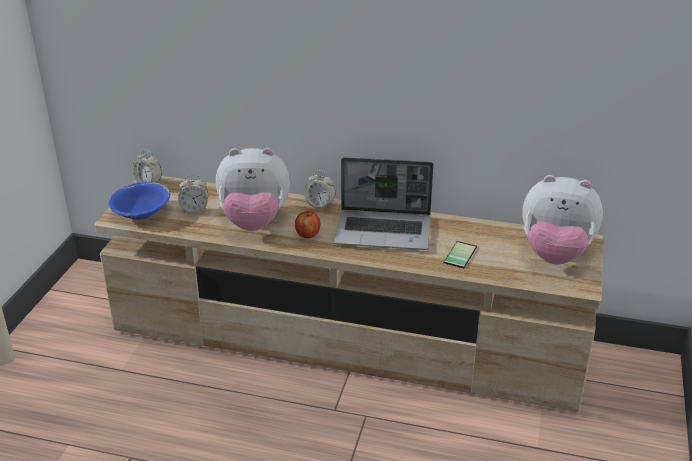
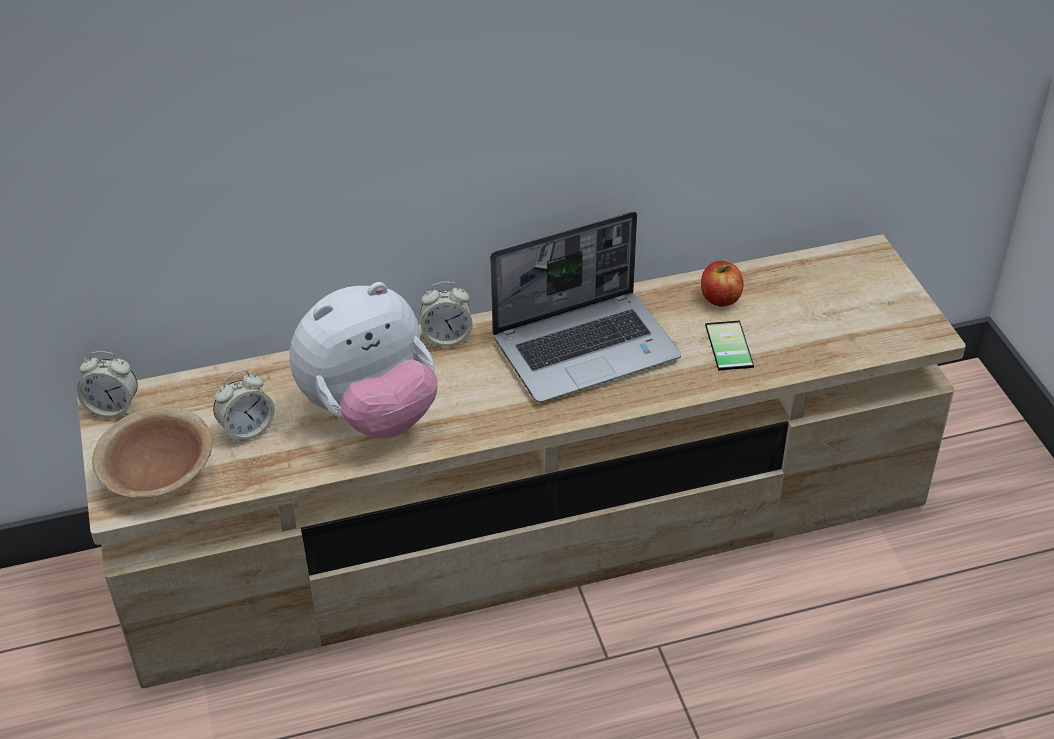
camera: 30 degrees left, 10 degrees up
blue bowl [108,182,170,220] -> brown bowl [92,407,212,499]
apple [295,211,321,238] -> apple moved to [701,261,744,306]
plush toy [522,175,603,264] -> none

